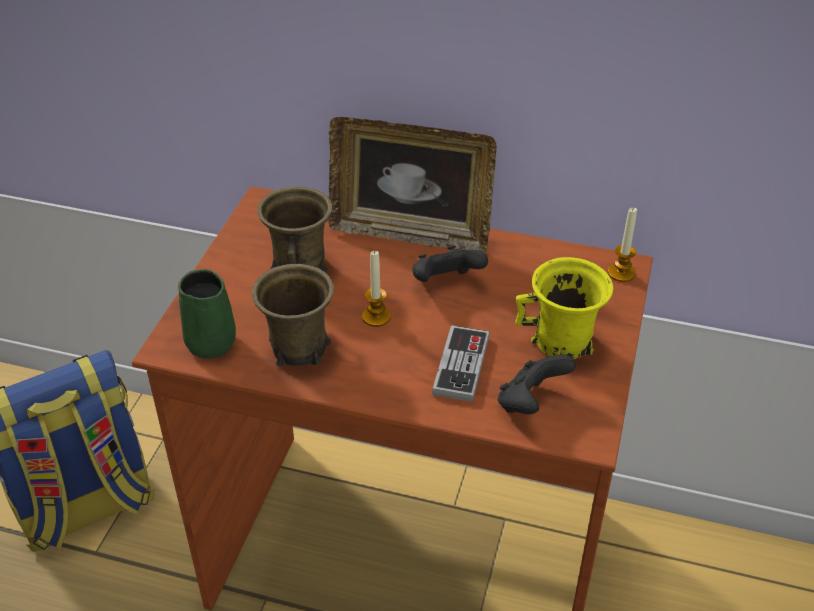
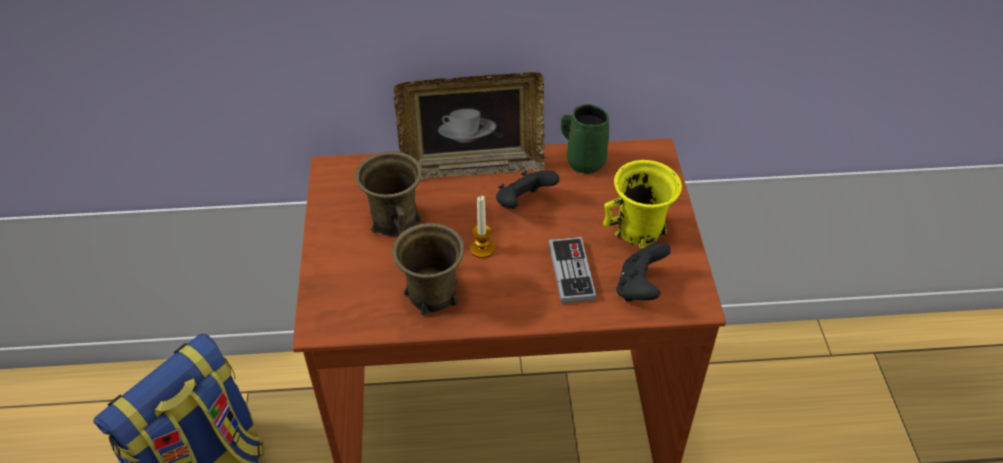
camera: 20 degrees left, 5 degrees up
green mug [178,269,236,359] -> green mug moved to [561,104,609,174]
candle [608,207,637,282] -> none

